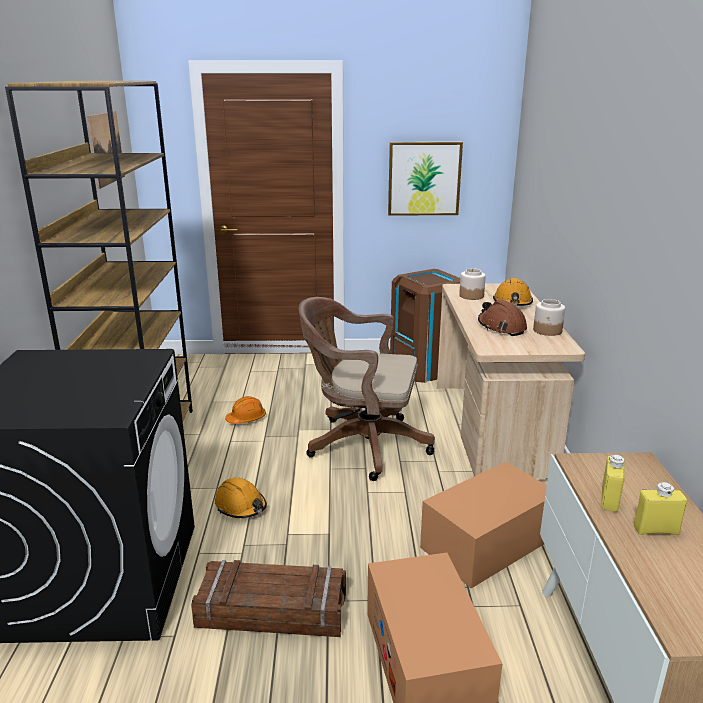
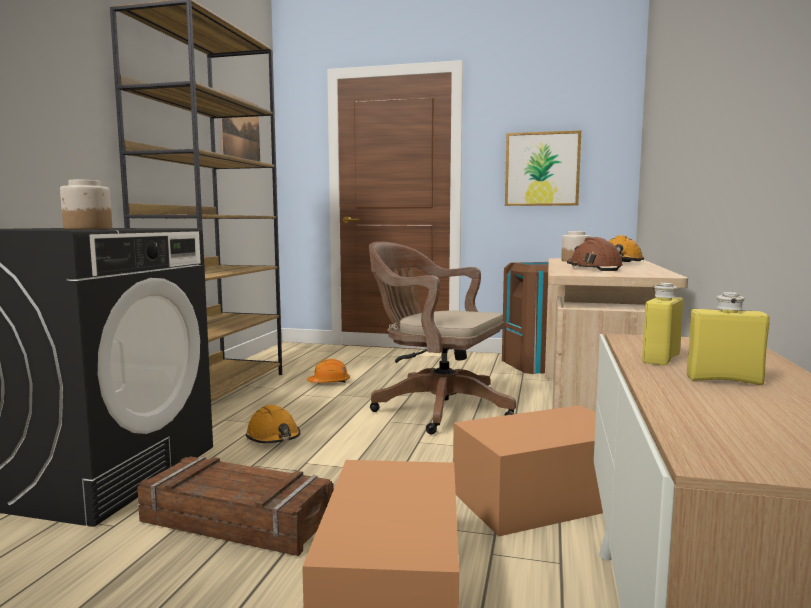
camera: 15 degrees right, 15 degrees down
jar [533,299,565,336] -> jar moved to [60,180,112,229]

